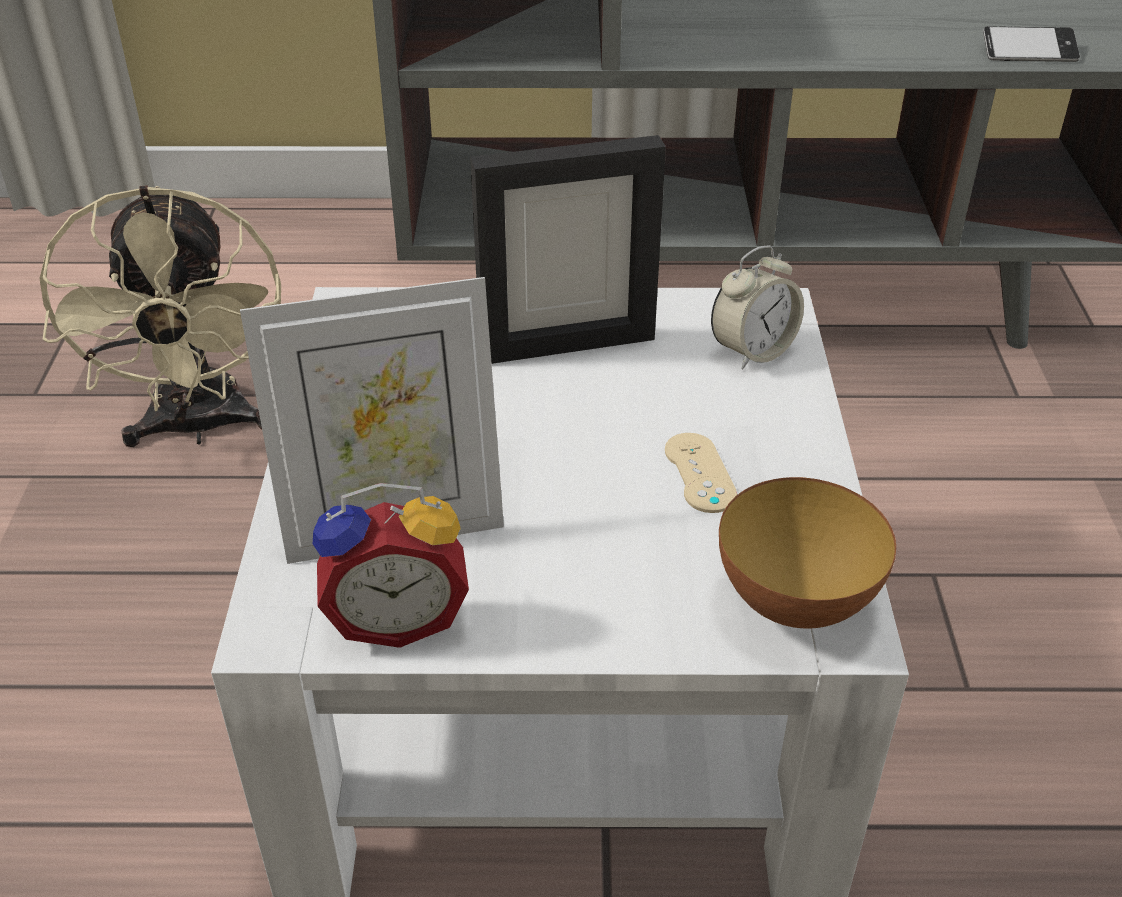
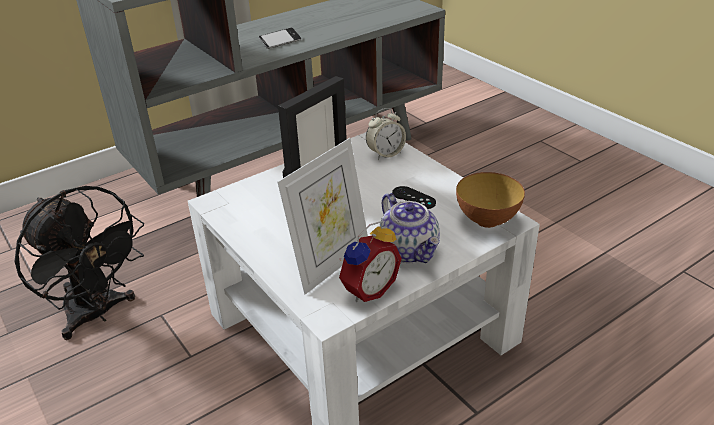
camera: 35 degrees left, 5 degrees down
beige fan [39,185,281,447] -> black fan [15,186,144,340]
beige game controller [665,433,737,513] -> black game controller [392,186,436,209]
alarm clock [711,245,804,370] -> alarm clock turned 45 degrees clockwise [366,108,406,160]
phone [983,26,1080,62] -> phone moved to [259,28,301,49]
none -> teapot [379,193,440,263]

